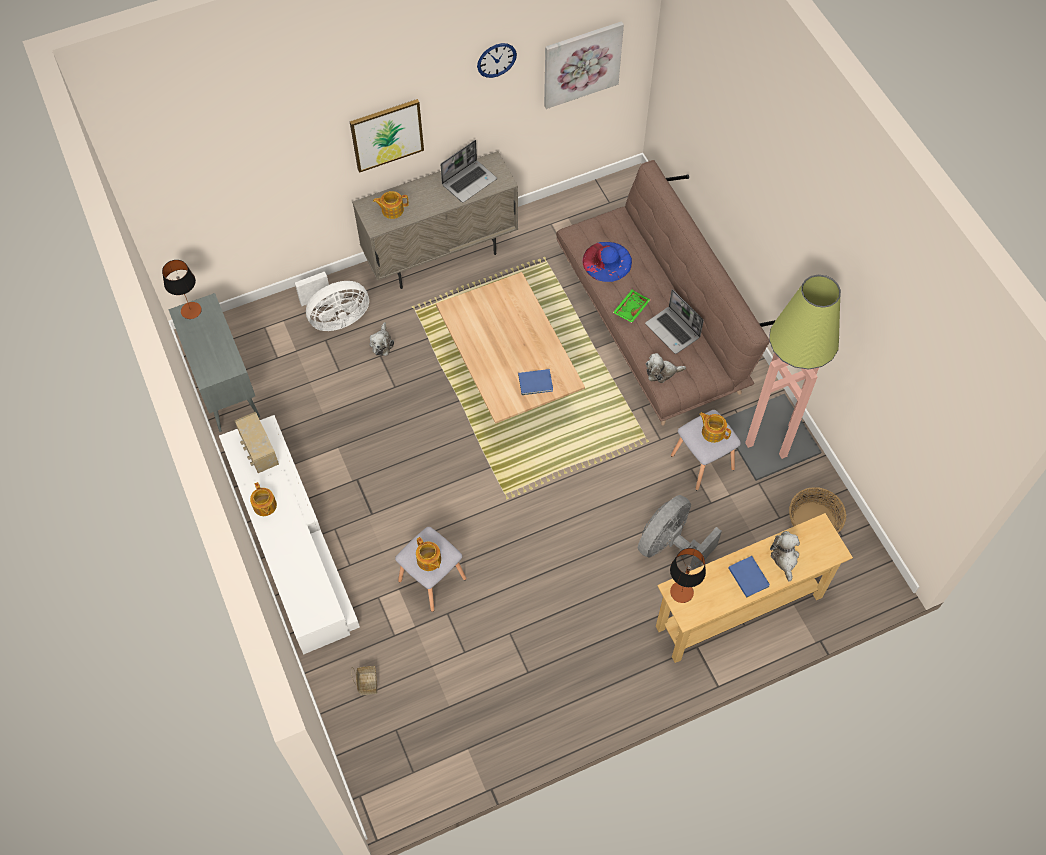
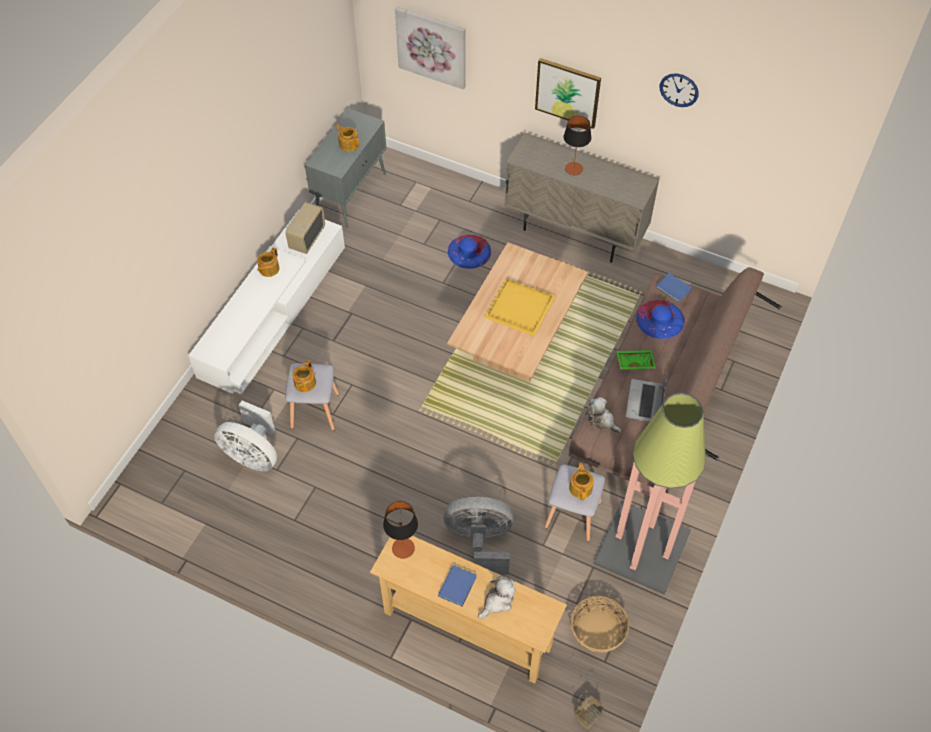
camera: 50 degrees right, 5 degrees down
table lamp [162,260,202,319] -> table lamp moved to [564,116,591,175]
white fan [295,272,369,331] -> white fan moved to [215,401,277,471]
basket [351,665,377,695] -> basket moved to [575,691,604,729]
plush toy [369,322,394,356] -> blue hat [448,235,491,269]
teapot [373,191,409,219] -> teapot moved to [336,125,359,152]
laptop [440,140,497,202] -> none
blue book [518,369,553,395] -> blue book moved to [656,273,692,302]
picture [544,21,624,109] -> picture moved to [395,7,465,90]
none -> yellow tray [484,278,556,337]

